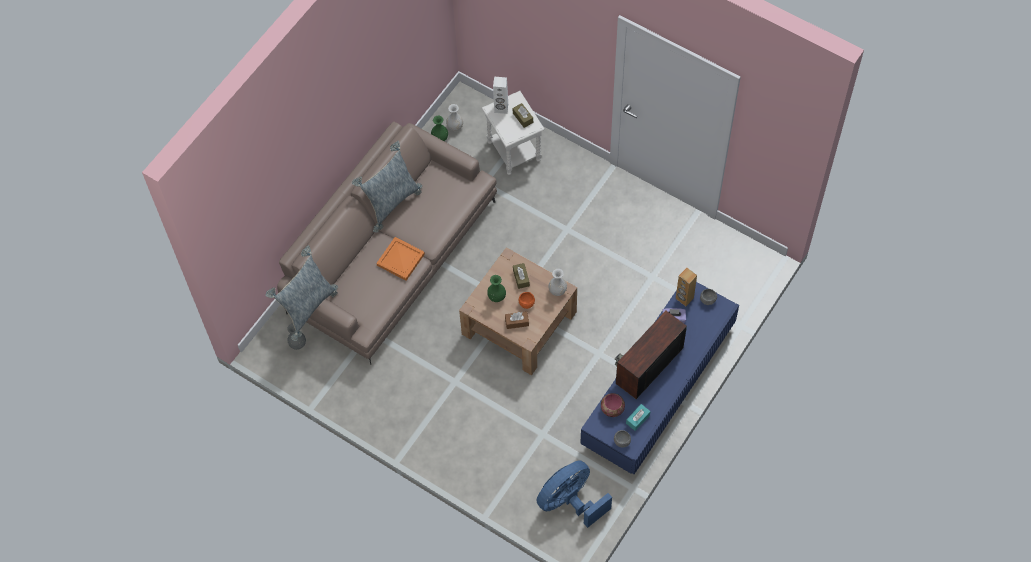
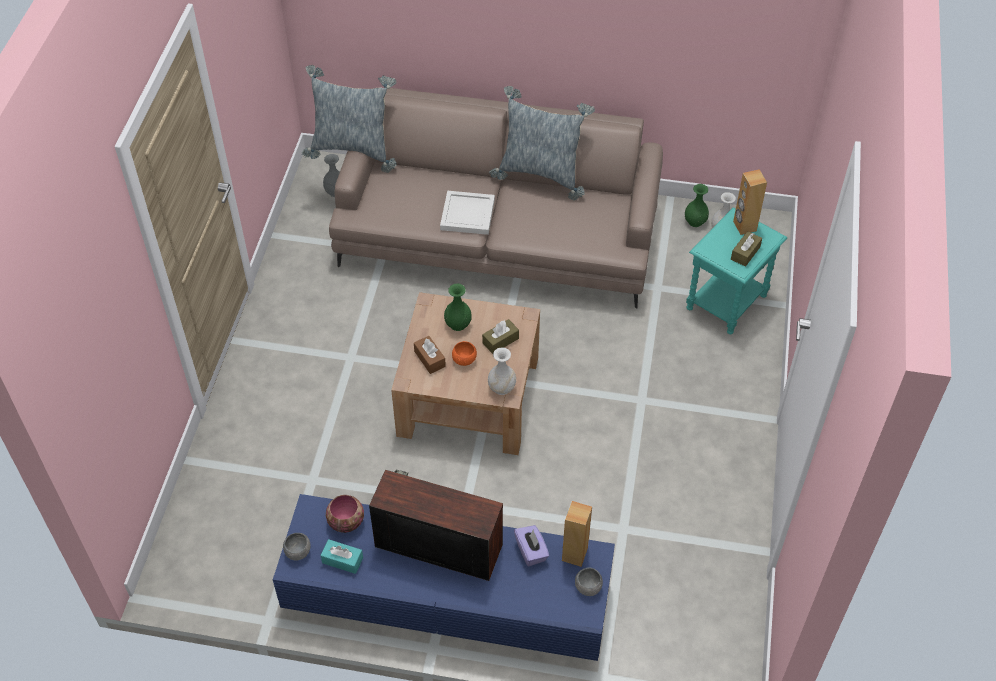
camera: 65 degrees right, 10 degrees down
orange tray [376,237,425,281] -> white tray [440,191,495,235]
white side table [482,91,545,175] -> turquoise side table [686,208,788,334]
white speaker [493,77,508,114] -> brown speaker [733,169,767,235]
blue fan [536,460,612,528] -> none

